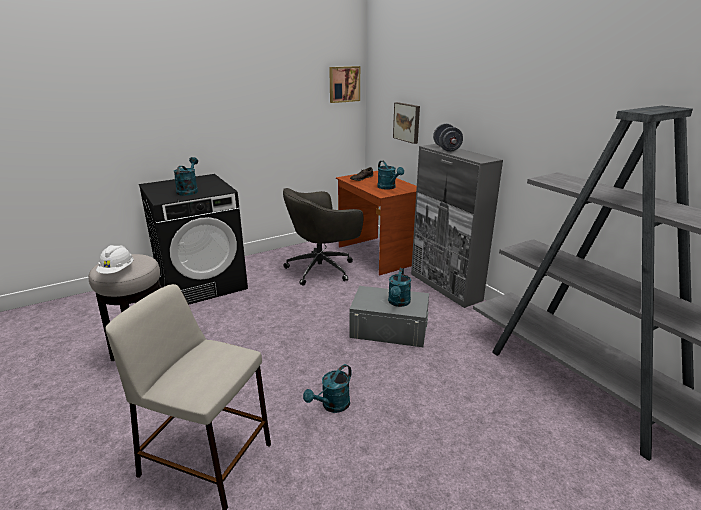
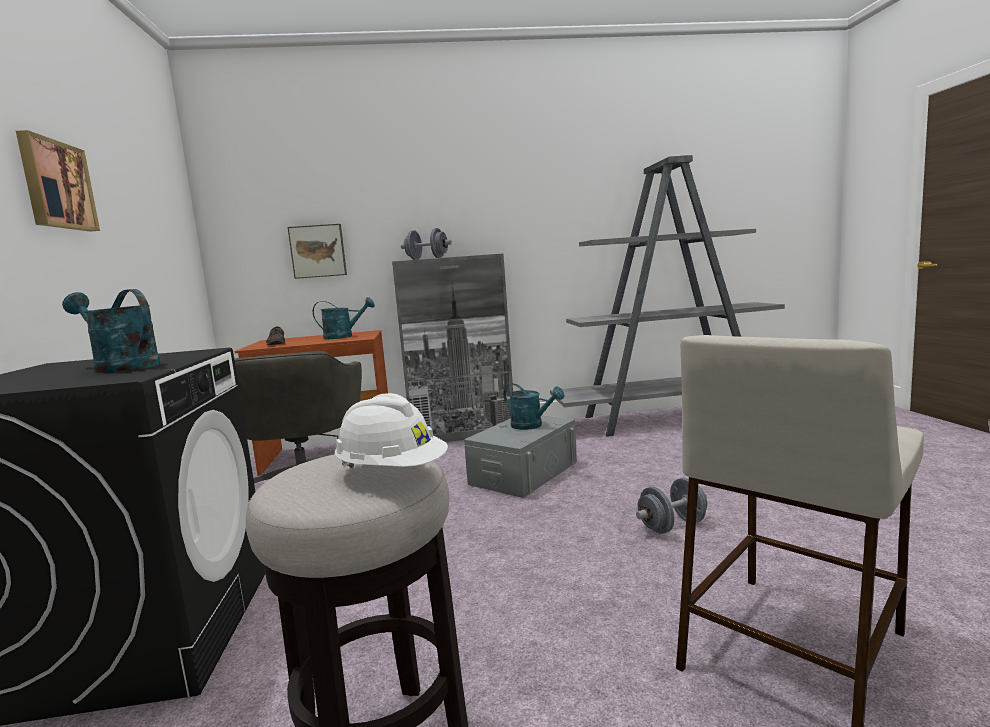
camera: 65 degrees left, 15 degrees down
turquoise watering can [303,364,351,413] -> grey dumbbell [636,478,707,534]
picture [329,66,360,103] -> picture moved to [16,130,100,231]

